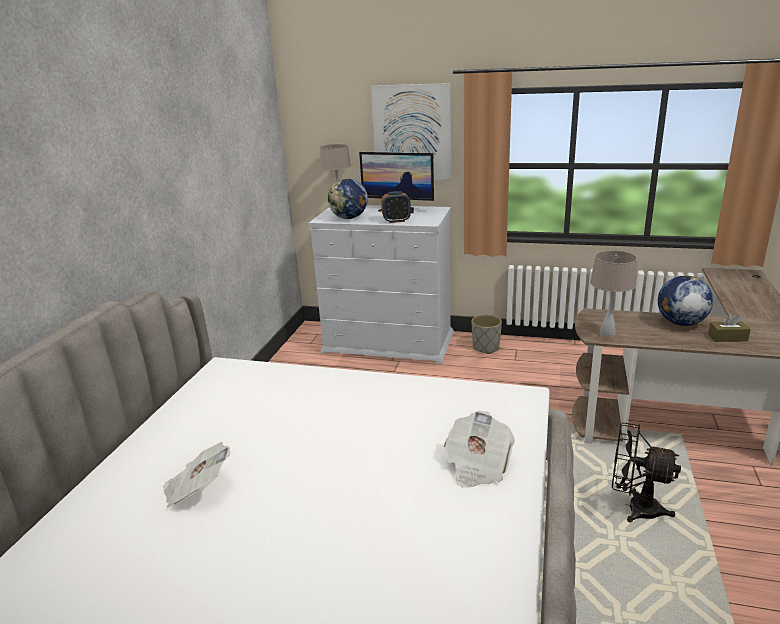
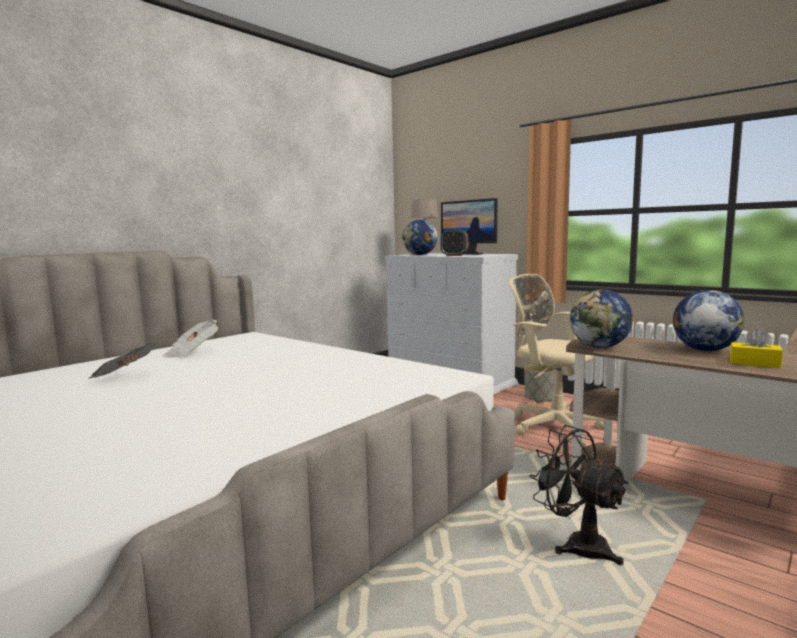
camera: 25 degrees right, 15 degrees down
picture [371,83,451,180] -> none
newspaper [444,411,515,488] -> newspaper moved to [162,320,218,358]
beige table lamp [590,250,637,338] -> globe [570,289,633,348]
brown tissue box [708,314,751,342] -> yellow tissue box [730,329,783,368]
none -> beige office chair [509,274,604,447]

